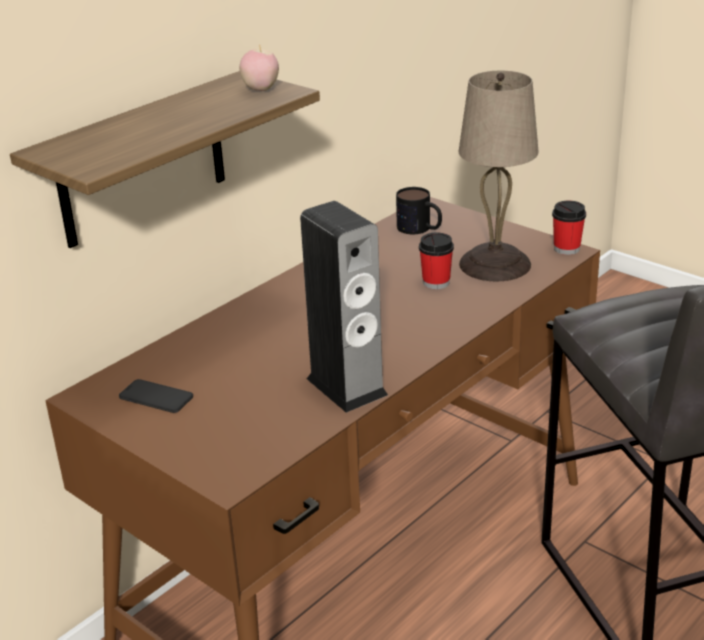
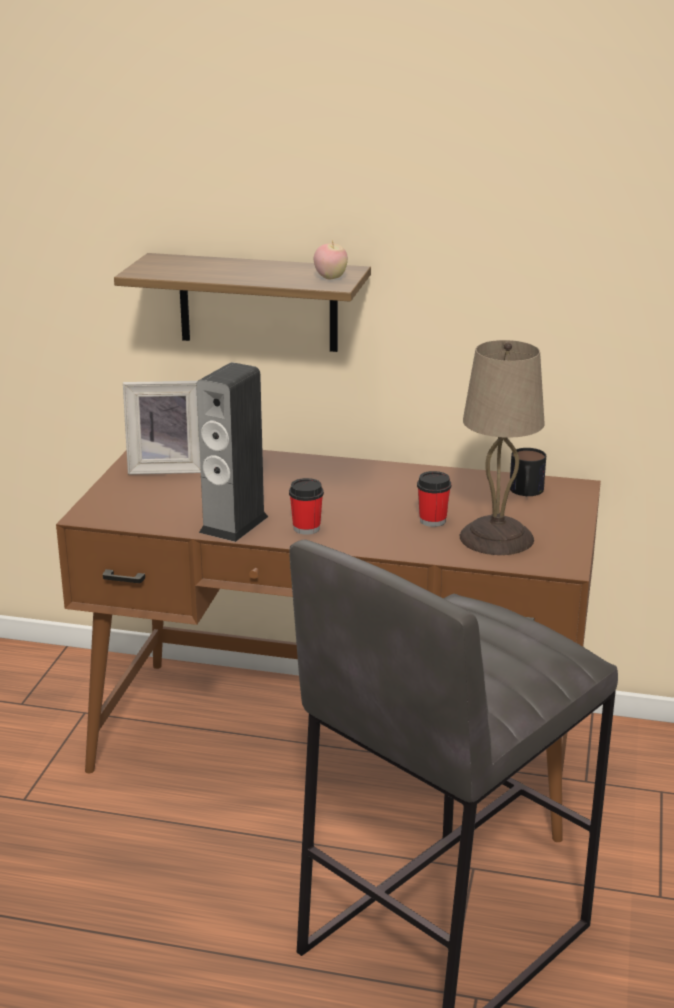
camera: 60 degrees right, 5 degrees down
phone [119,379,193,413] -> picture frame [123,381,201,475]
cup [552,201,586,255] -> cup moved to [289,478,324,535]

